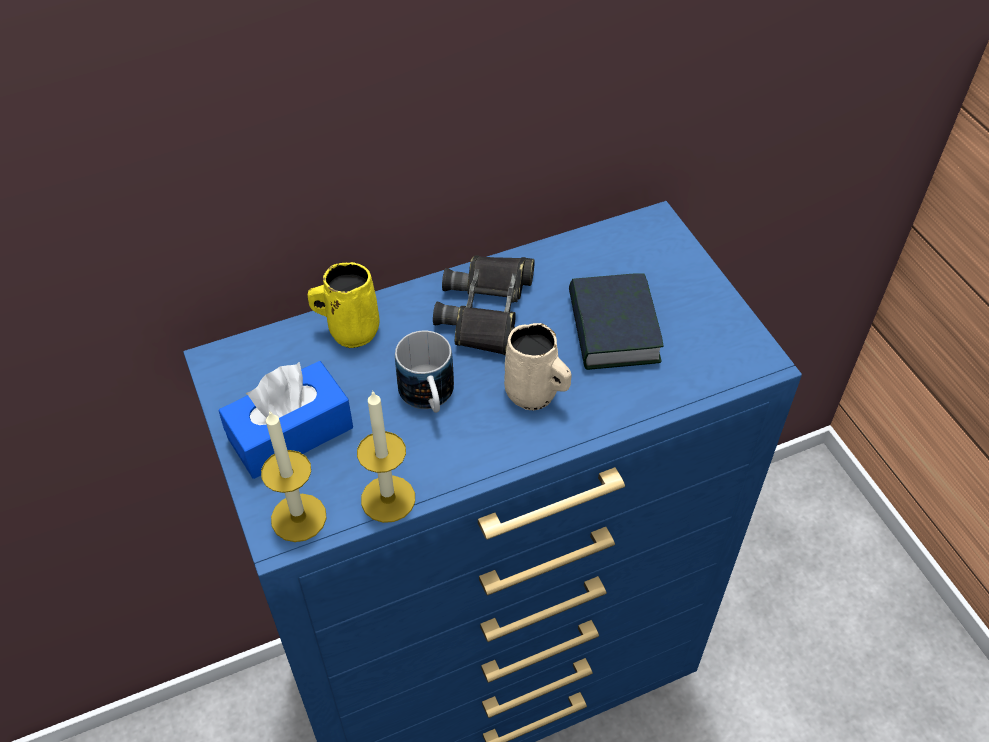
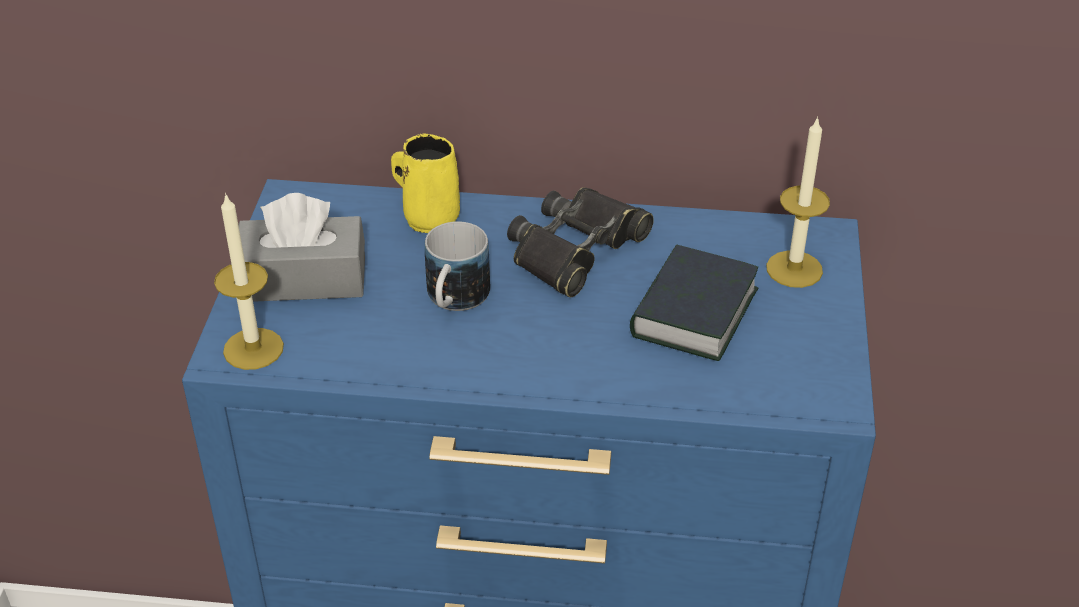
camera: 30 degrees right, 10 degrees down
blue tissue box [218,361,353,479] -> grey tissue box [239,193,365,302]
candle [357,390,415,523] -> candle moved to [766,116,830,288]
beige mug [504,323,571,410] -> none

